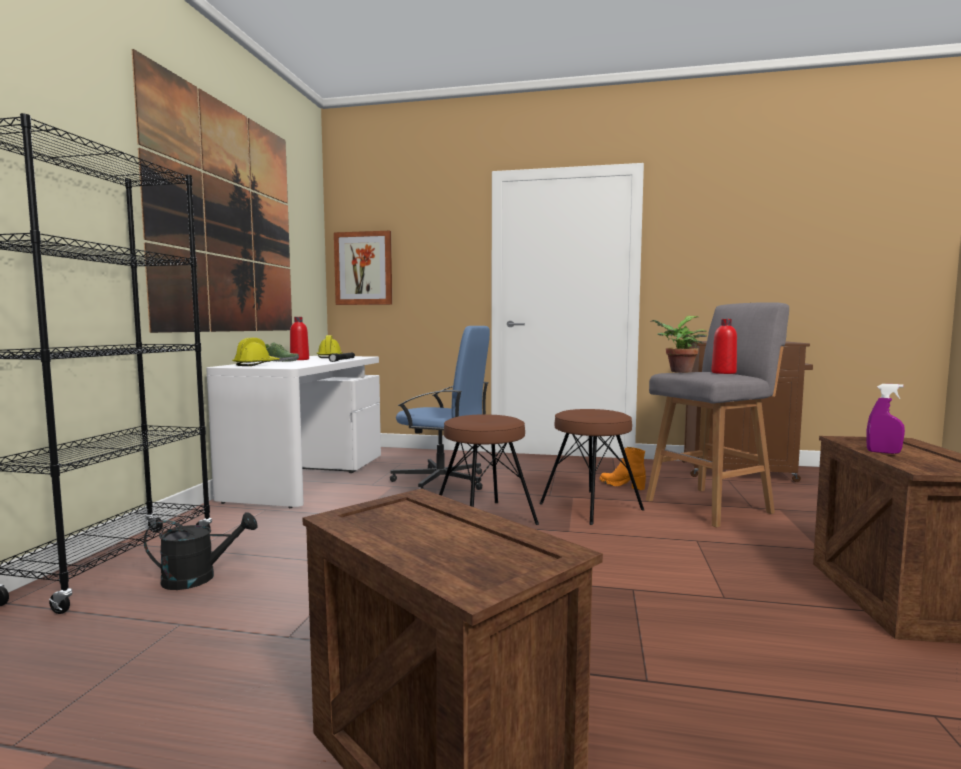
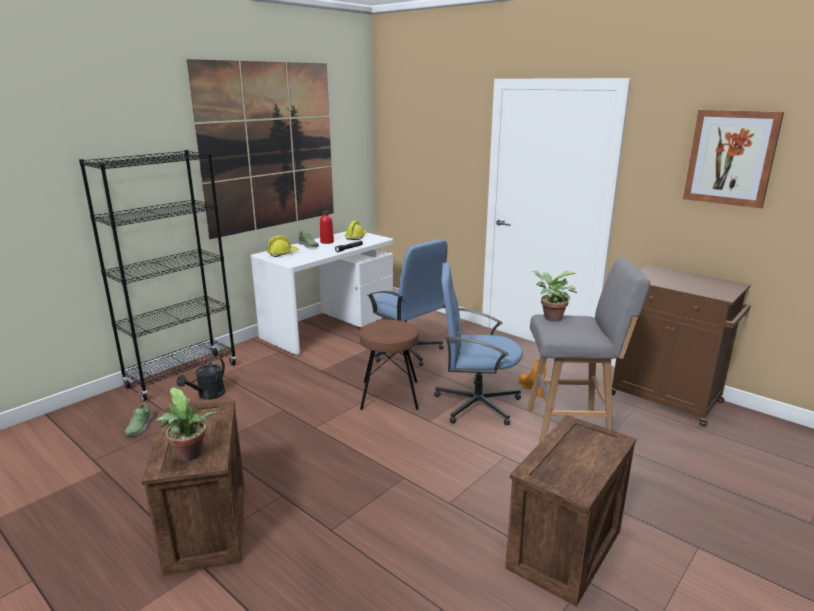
camera: 30 degrees right, 15 degrees up
black watering can [144,512,258,590] -> black watering can turned 105 degrees clockwise [177,358,225,400]
picture [334,231,392,305] -> picture moved to [683,110,784,208]
brown stool [539,409,644,525] -> blue office chair [434,263,523,426]
red bottle [711,319,737,374] -> none
purple spray bottle [866,384,905,454] -> none
none -> shoe [125,401,153,436]
none -> potted plant [156,387,218,461]

